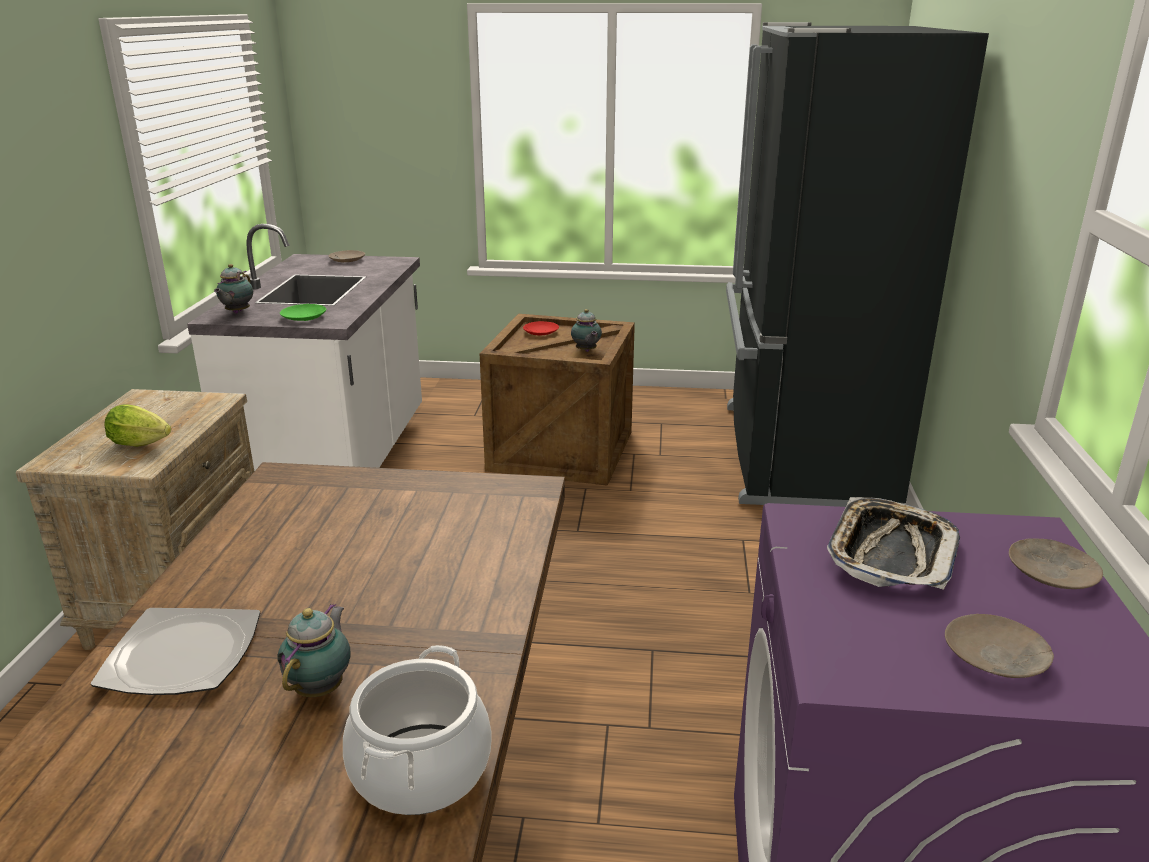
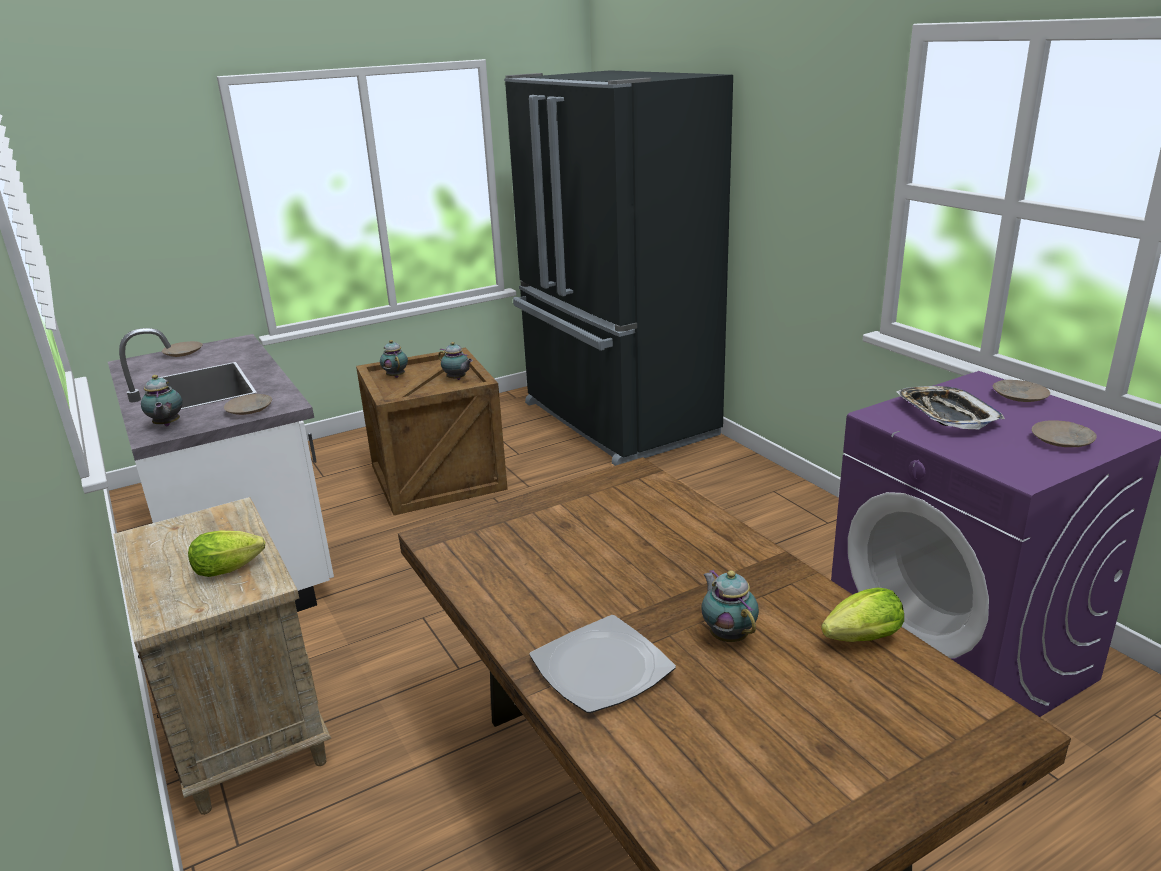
camera: 35 degrees left, 0 degrees up
green plate [280,304,326,321] -> beige plate [224,394,272,415]
cooking pot [343,645,491,815] -> lettuce [821,587,904,642]
red plate [523,321,559,336] -> teapot [380,340,408,378]

